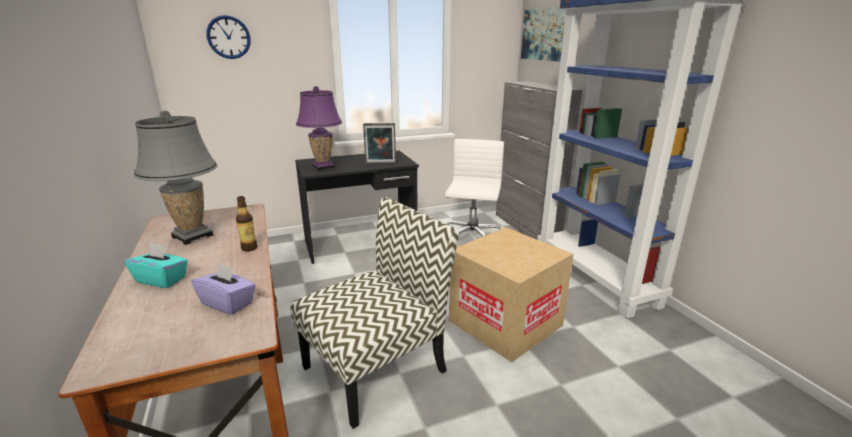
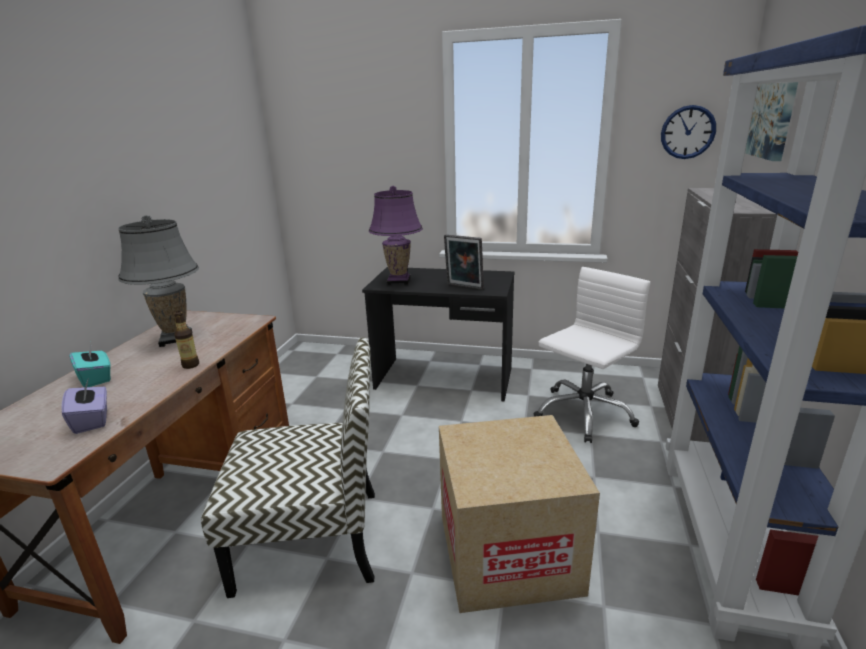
camera: 35 degrees right, 0 degrees up
wall clock [206,15,251,59] -> wall clock moved to [661,105,716,159]

